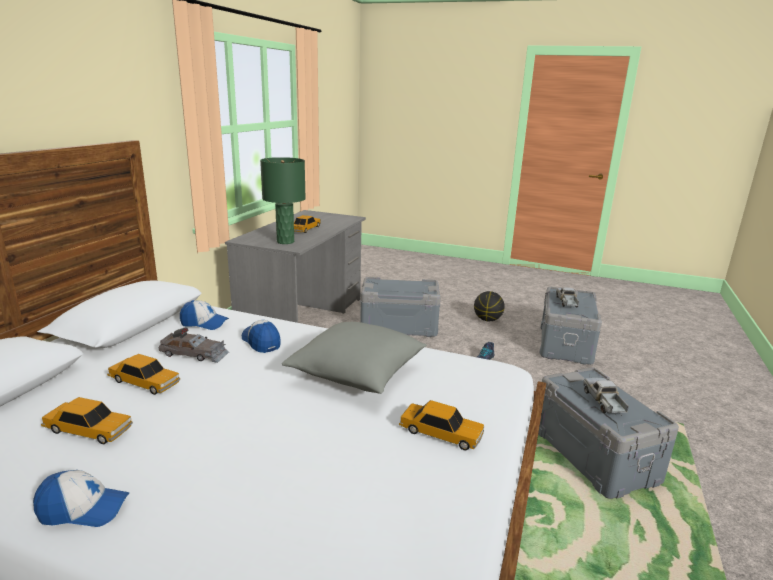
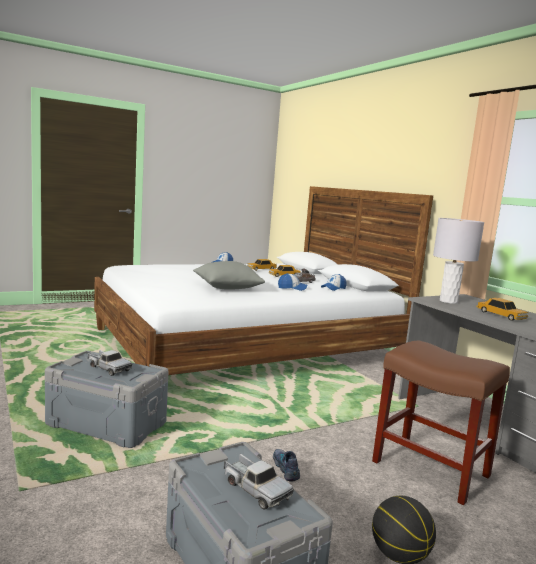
camera: 130 degrees right, 10 degrees down
green table lamp [260,157,306,244] -> grey table lamp [433,218,484,304]
grey storage box [360,277,441,337] -> brown stool [372,341,510,505]
toy car [399,400,484,451] -> none

